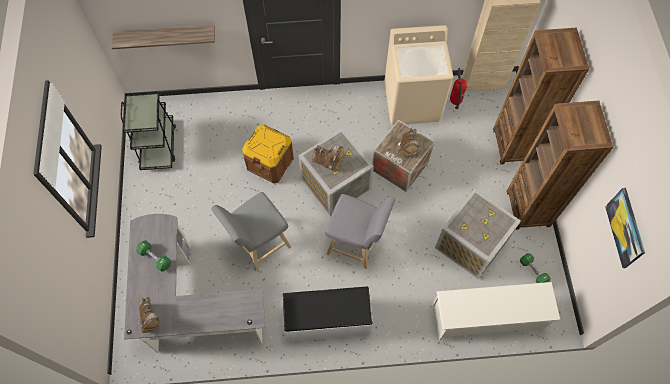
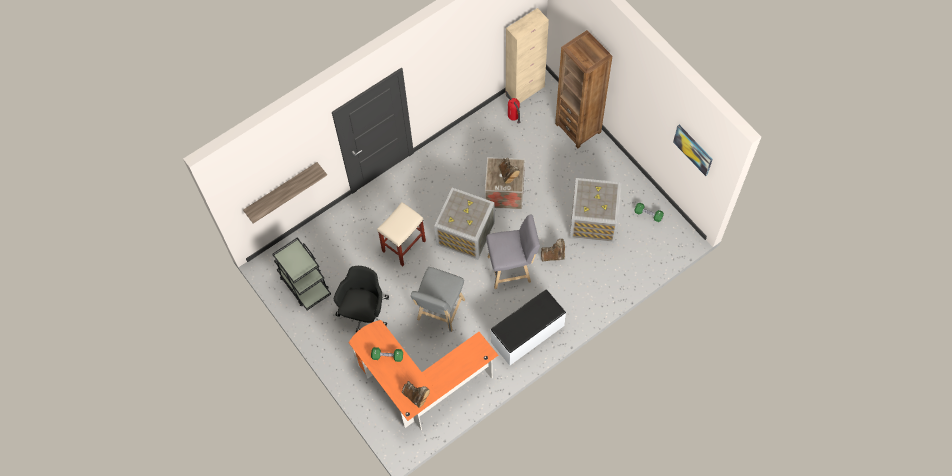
camera: 30 degrees left, 0 degrees up
grey desk [124,214,265,353] -> orange desk [349,320,498,430]
brown storage box [242,124,294,184] -> beige stool [377,202,426,266]
brown boot [312,145,344,171] -> brown boot moved to [541,239,565,262]
beige washing machine [384,25,453,125] -> none
white shoe rack [432,282,560,340] -> none
brown bookcase [507,101,613,230] -> none
none -> black office chair [334,266,389,332]

